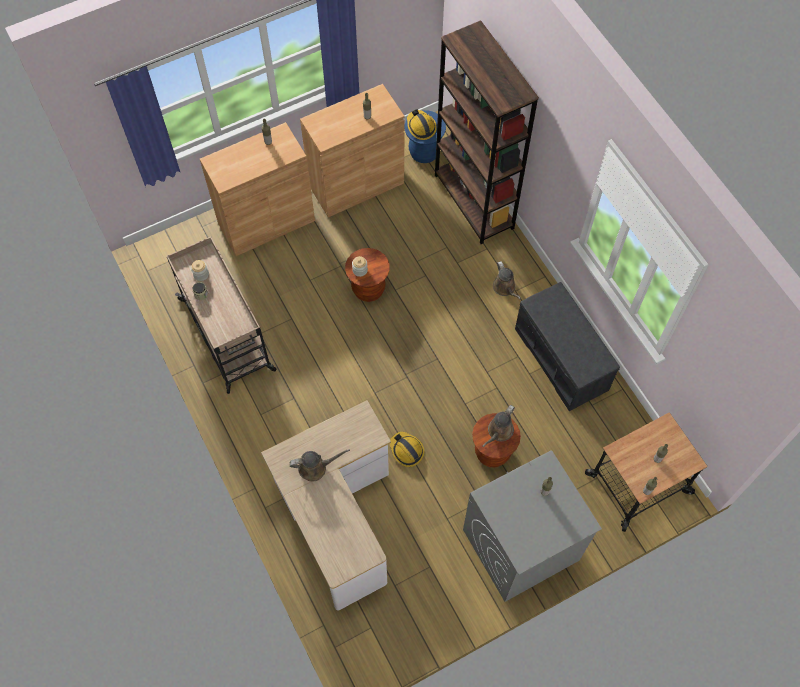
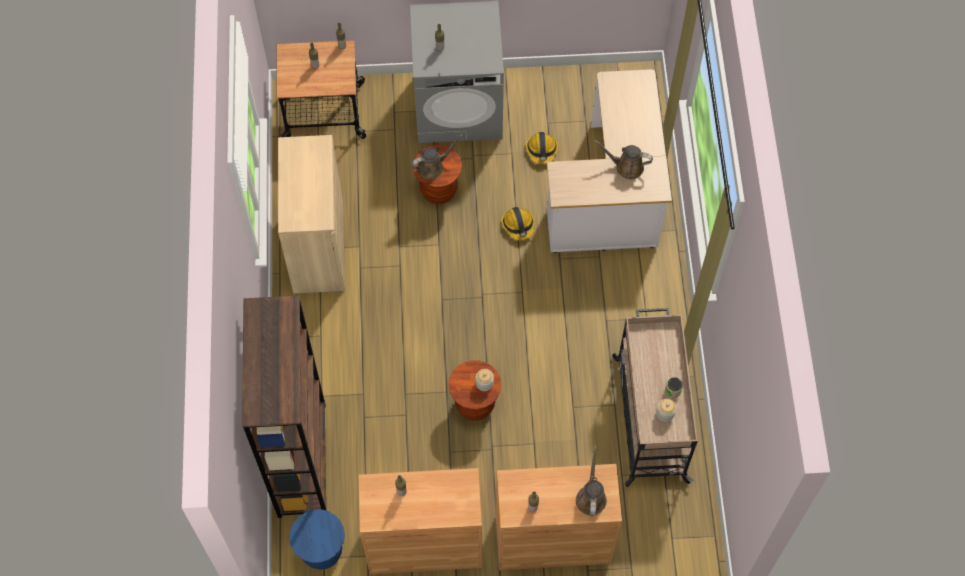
camera: 155 degrees left, 0 degrees up
hard hat [407,109,437,140] -> hard hat moved to [526,132,558,164]
brown watering can [493,261,521,299] -> brown watering can moved to [576,445,607,516]
grey bench [515,282,620,411] -> beige cabinet [278,135,345,293]

